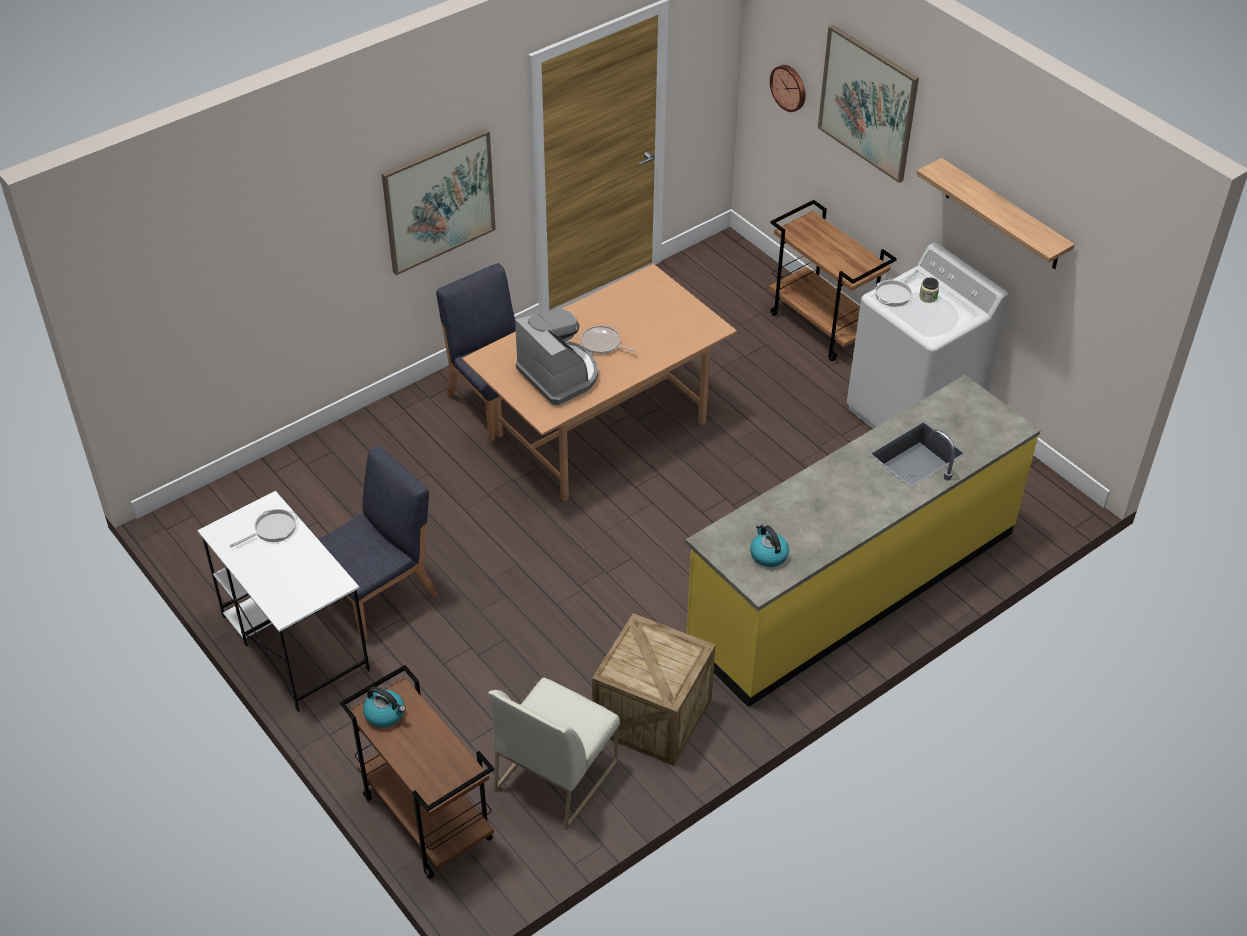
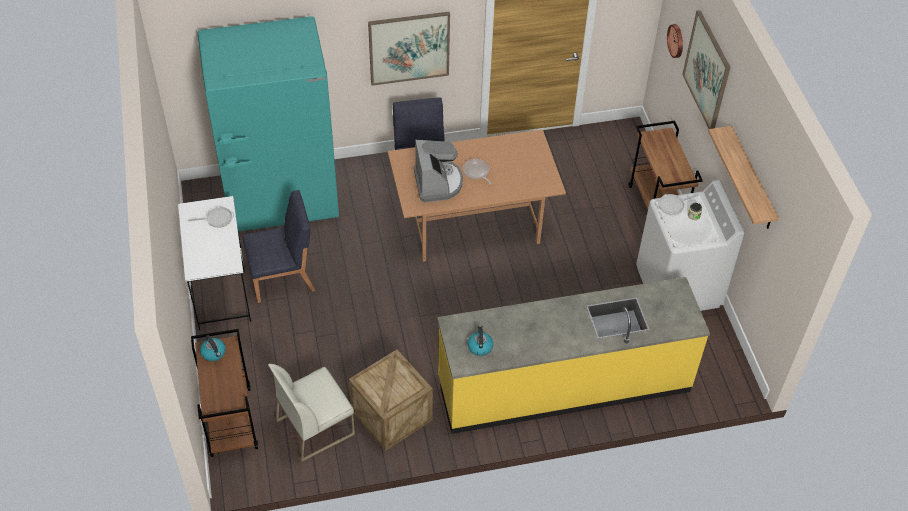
camera: 25 degrees right, 5 degrees up
none -> turquoise fridge [197,16,339,232]

